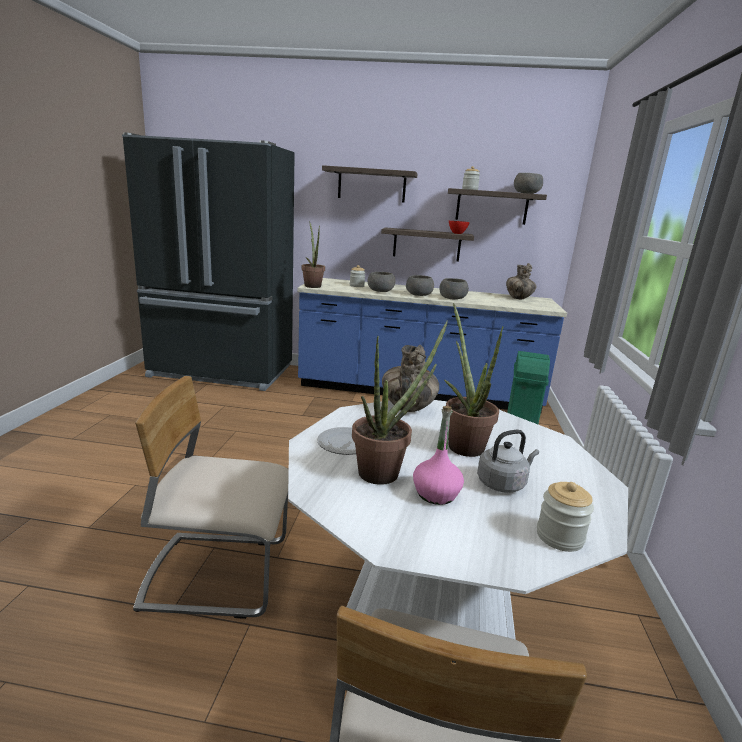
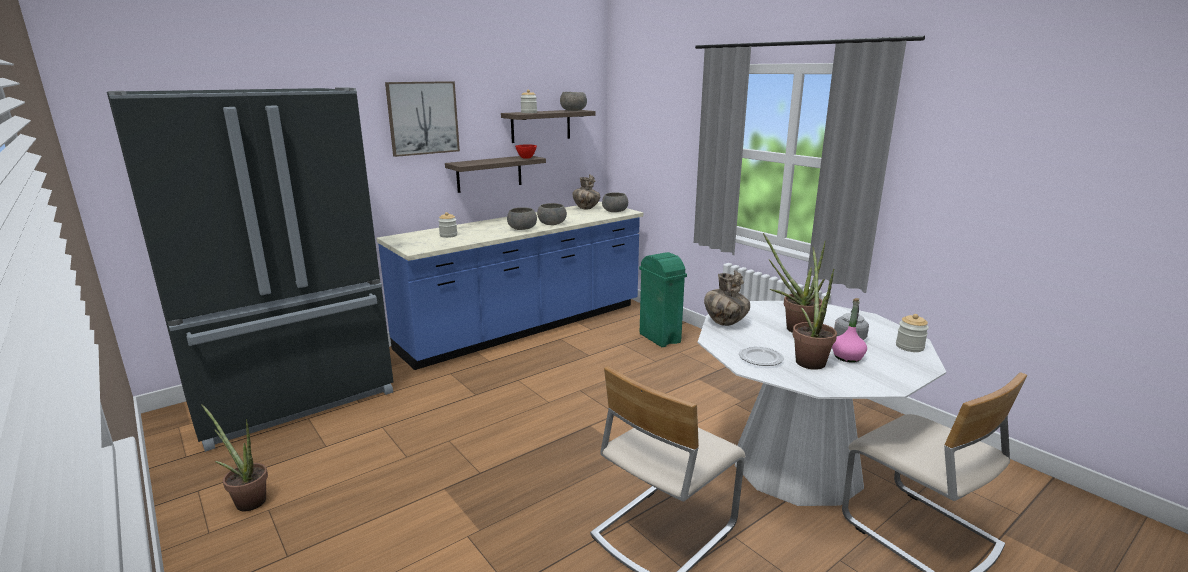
camera: 45 degrees left, 0 degrees up
potted plant [301,221,325,288] -> potted plant moved to [201,404,268,511]
shelf [322,165,418,202] -> picture [385,81,460,157]
grey bowl [368,272,395,292] -> grey bowl moved to [602,193,628,212]

